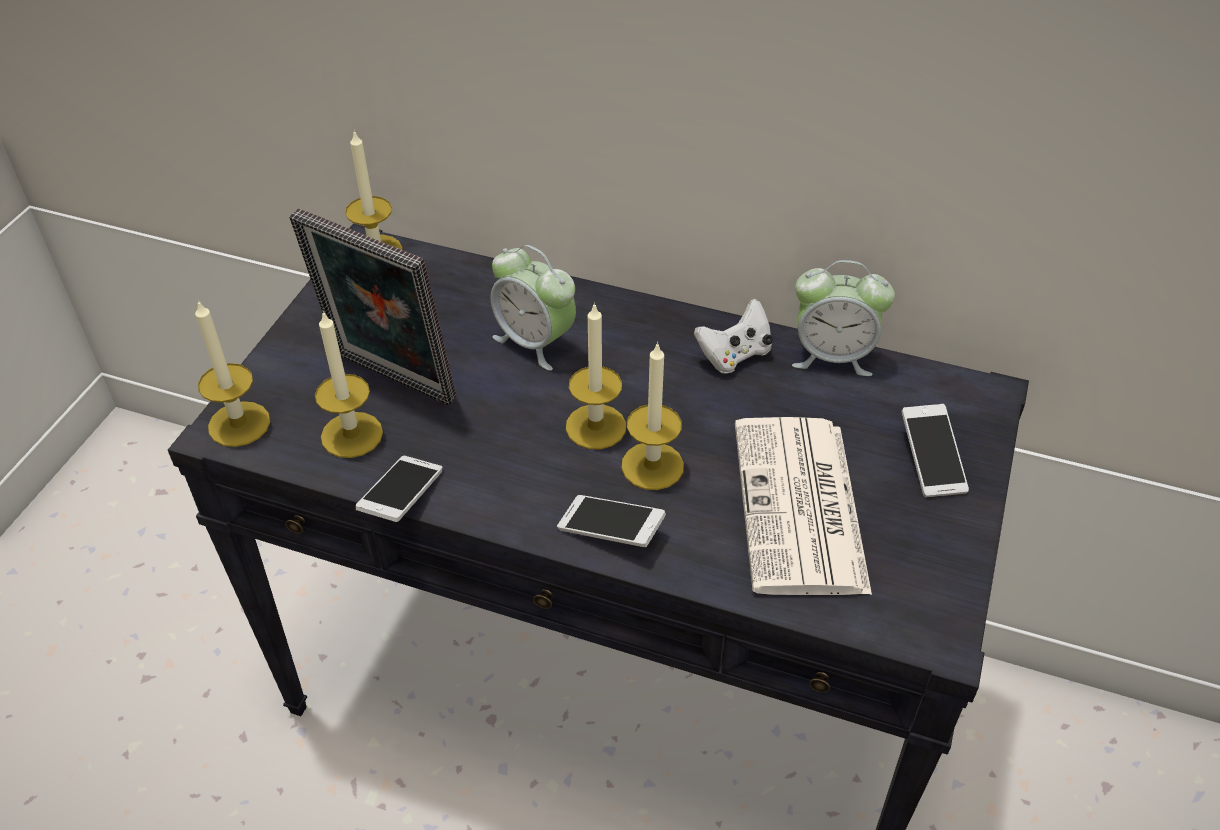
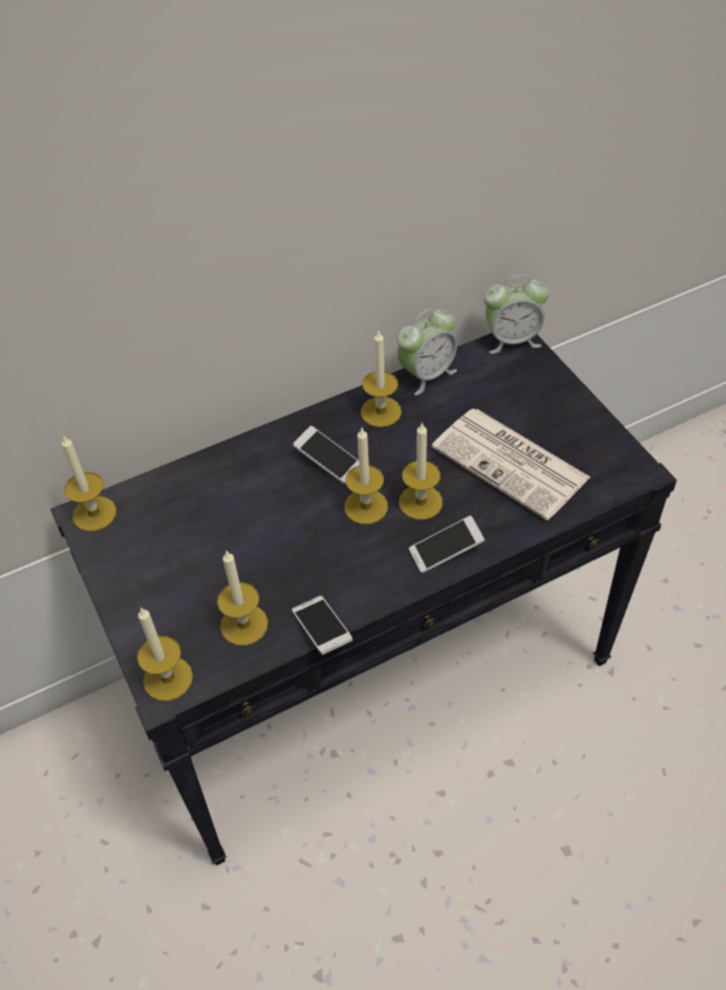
camera: 45 degrees left, 5 degrees up
picture frame [289,209,456,405] -> none
alarm clock [490,245,576,371] -> alarm clock moved to [484,275,549,354]
white game controller [694,299,773,374] -> candle [361,329,402,427]
phone [902,404,969,498] -> phone moved to [293,426,359,484]

